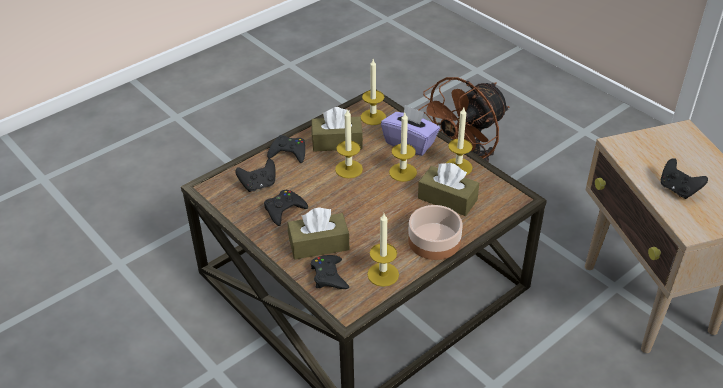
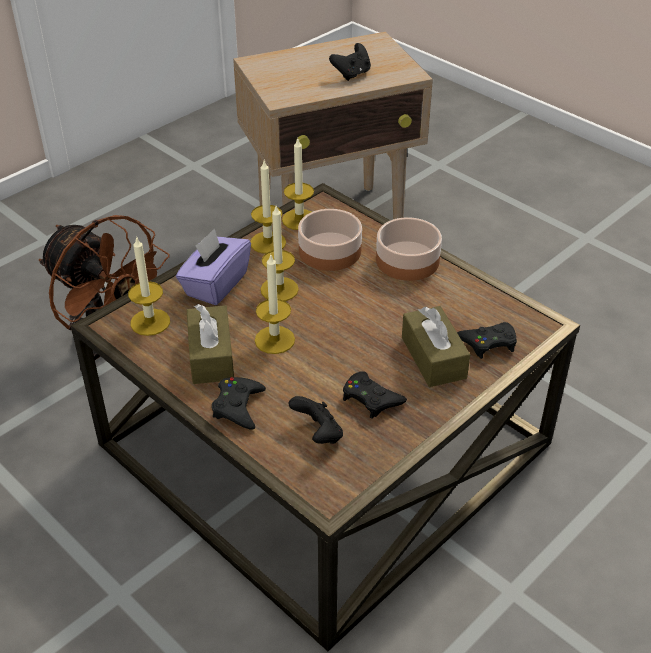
camera: 95 degrees left, 0 degrees up
candle [367,213,399,287] -> candle moved to [282,139,314,230]
brown tissue box [418,163,479,216] -> bowl [298,209,362,271]

